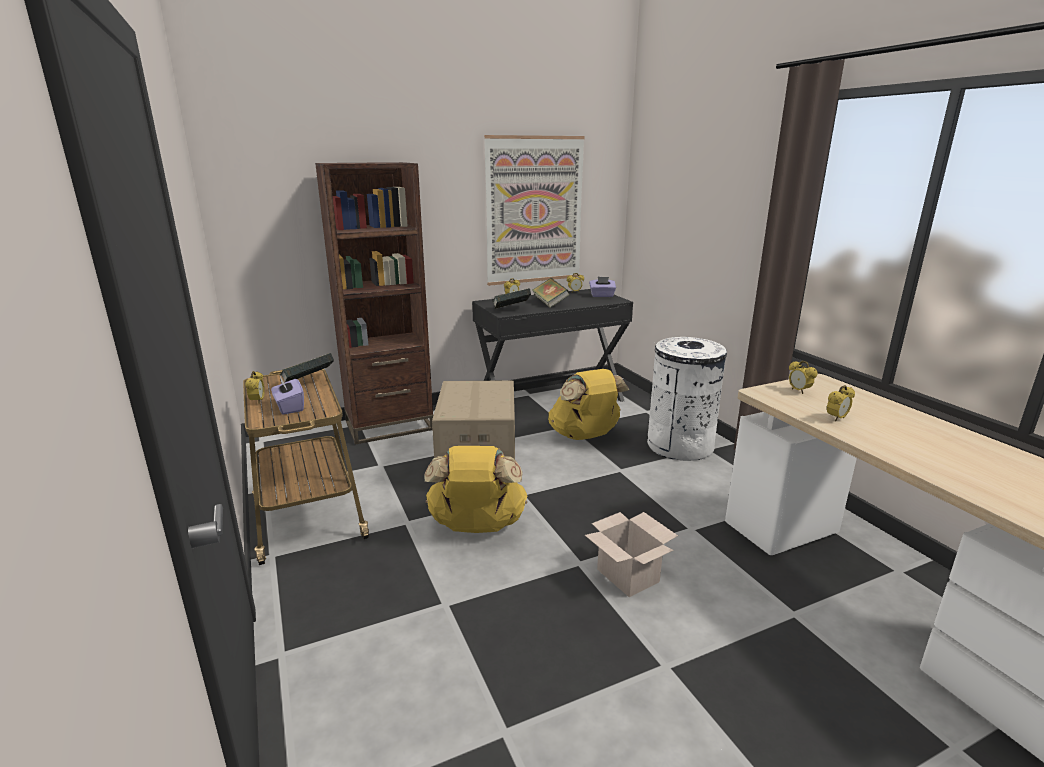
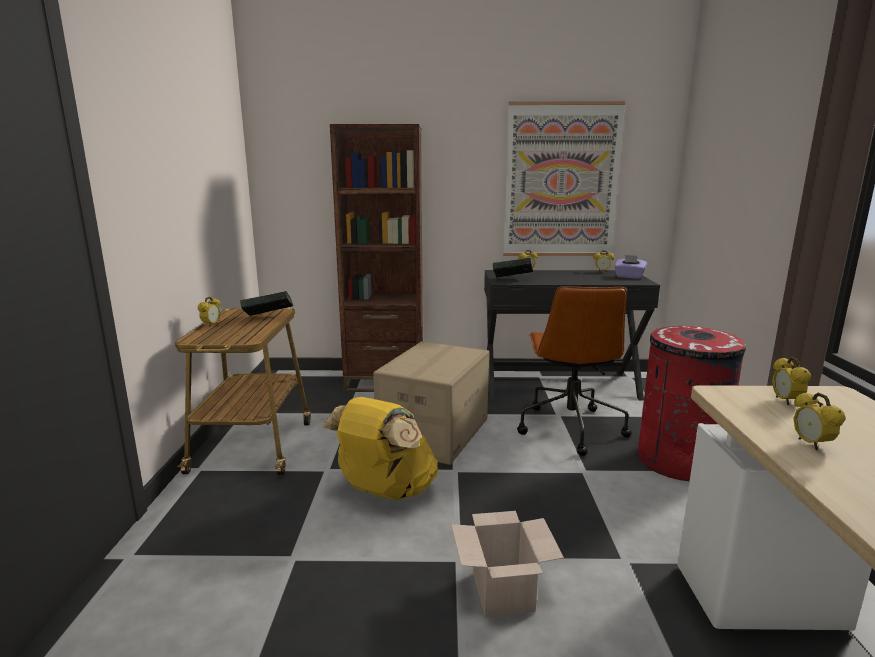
camera: 25 degrees right, 5 degrees down
purple tissue box [271,376,304,415] -> none
book [532,278,570,308] -> none
yellow backpack [548,369,629,440] -> brown office chair [517,286,632,456]
white trash can [647,337,727,461] -> red trash can [638,326,746,482]
alarm clock [827,385,855,421] -> alarm clock turned 90 degrees clockwise [793,392,846,450]

